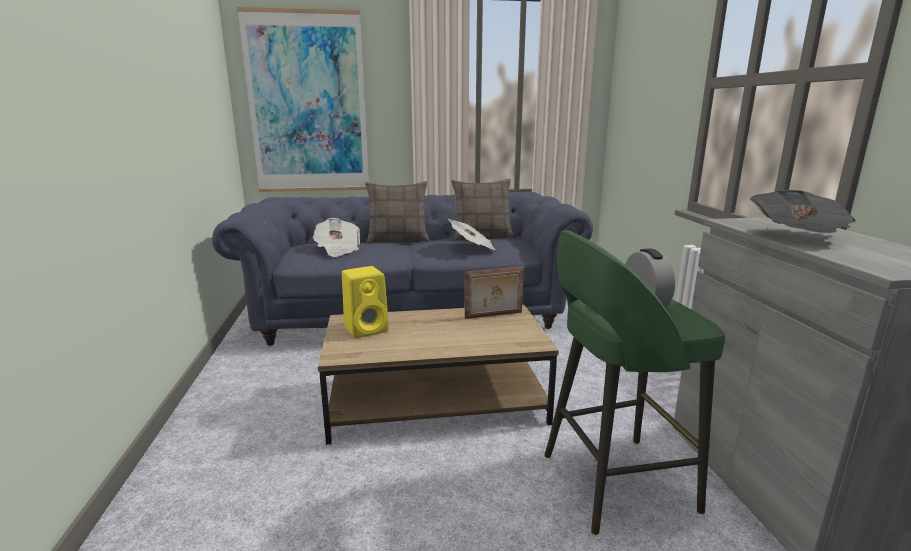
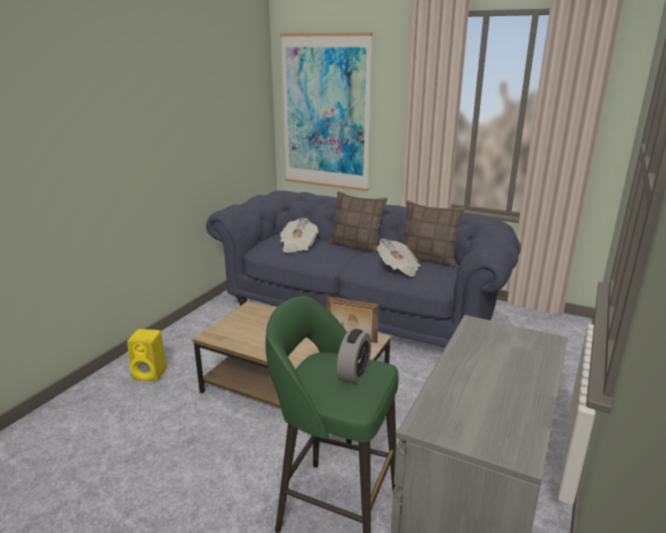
camera: 35 degrees right, 5 degrees up
yellow speaker [342,266,389,338] -> yellow speaker moved to [127,329,167,381]
newspaper [750,190,855,233] -> none

